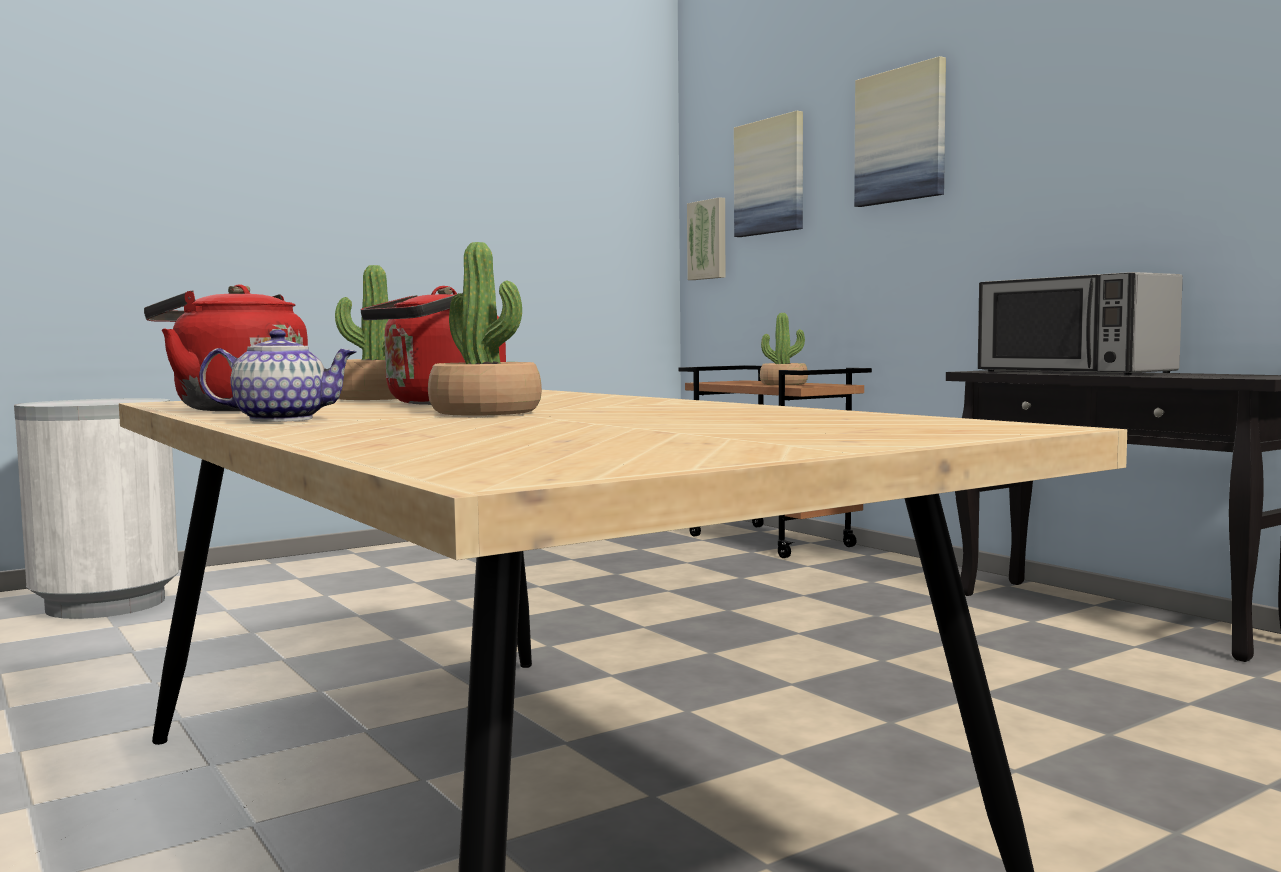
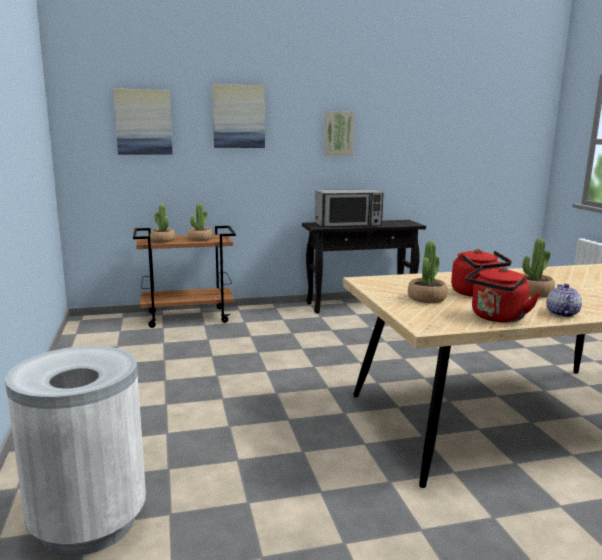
camera: 70 degrees left, 10 degrees up
picture [687,197,725,280] -> picture moved to [324,111,355,156]
none -> potted plant [150,204,175,243]

